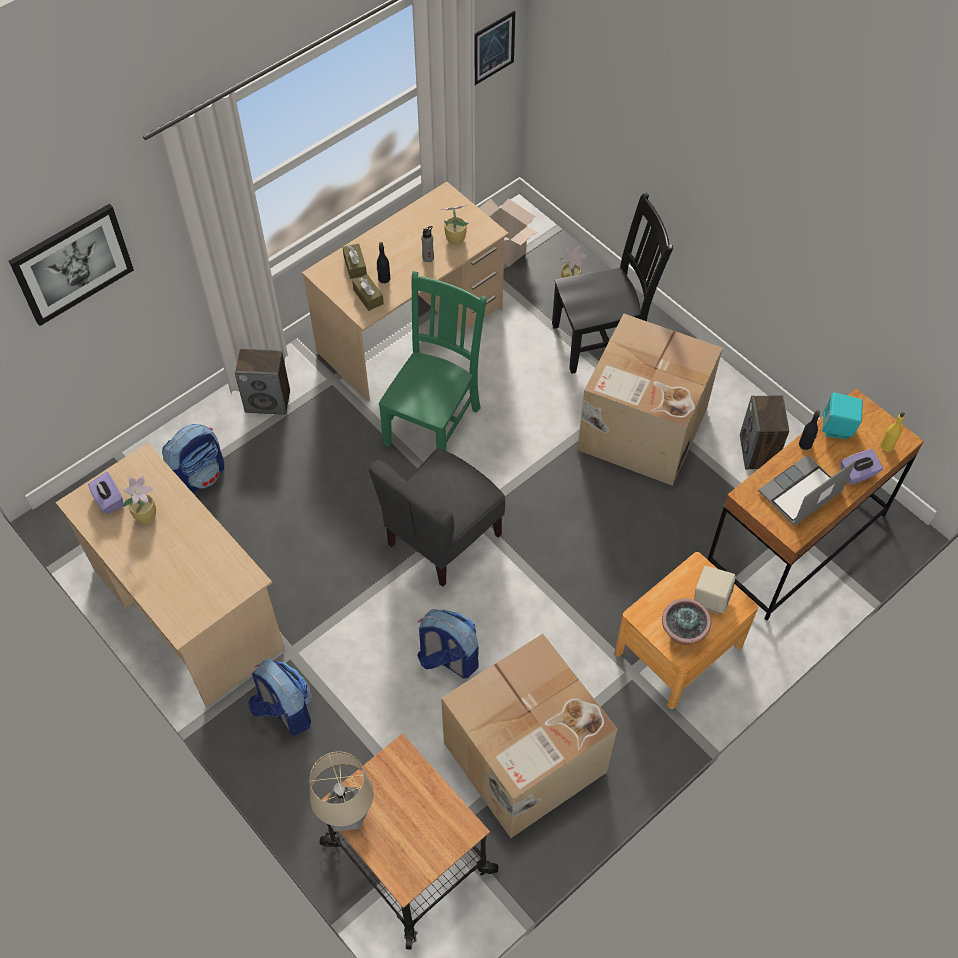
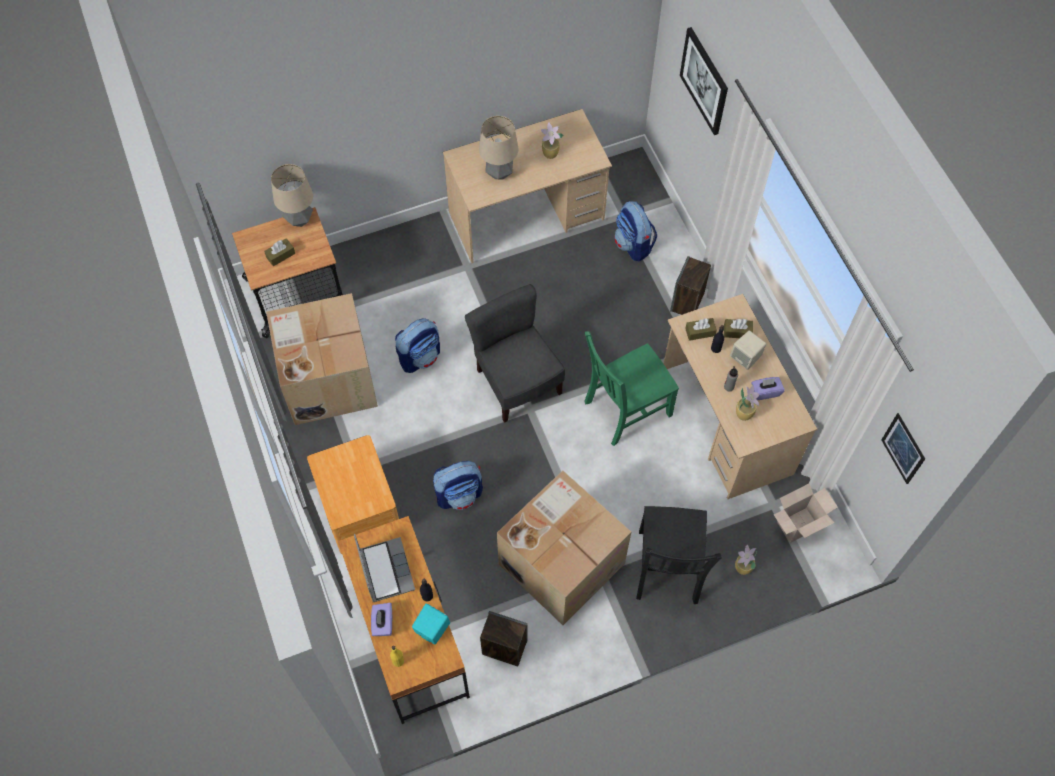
camera: 110 degrees right, 5 degrees up
purple tissue box [88,472,124,514] -> purple tissue box moved to [751,377,785,400]
backpack [248,658,311,736] -> backpack moved to [433,461,483,510]
green chair [378,271,487,451] -> green chair turned 105 degrees clockwise [584,331,679,446]
potted plant [662,598,711,645] -> none
beige speaker [694,566,735,614] -> beige speaker moved to [730,331,766,370]
none -> brown tissue box [264,238,295,266]
none -> table lamp [479,116,519,180]

